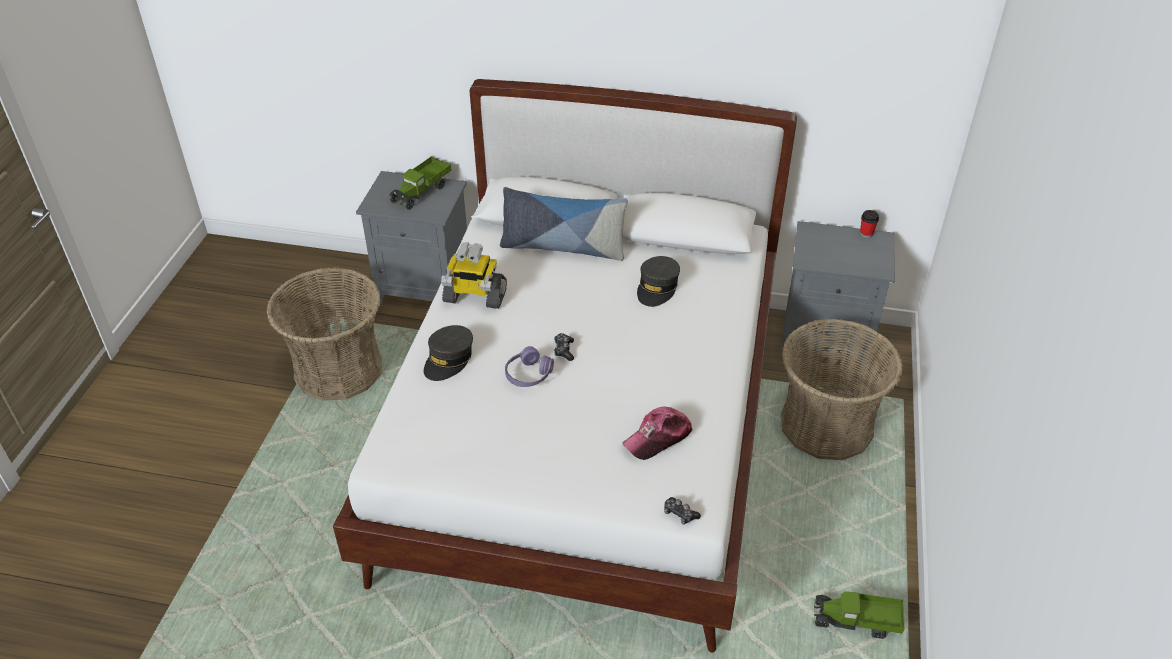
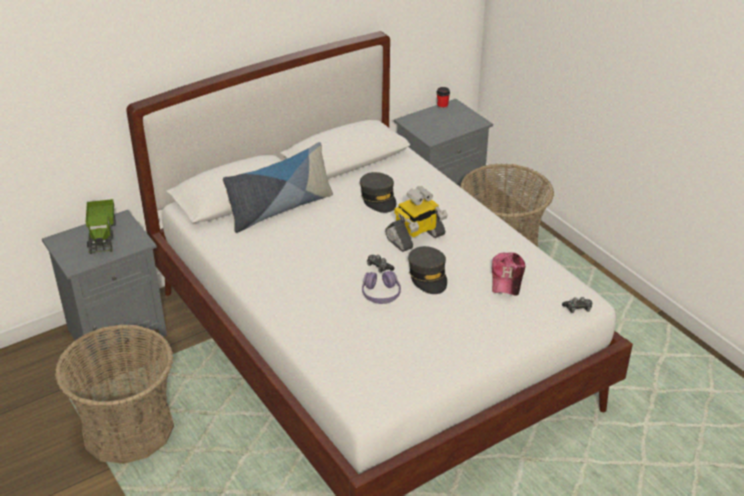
camera: 45 degrees left, 5 degrees down
grey cap [424,325,473,381] -> grey cap moved to [408,246,447,294]
toy robot [441,242,507,309] -> toy robot moved to [385,186,448,252]
toy truck [814,591,905,639] -> none

